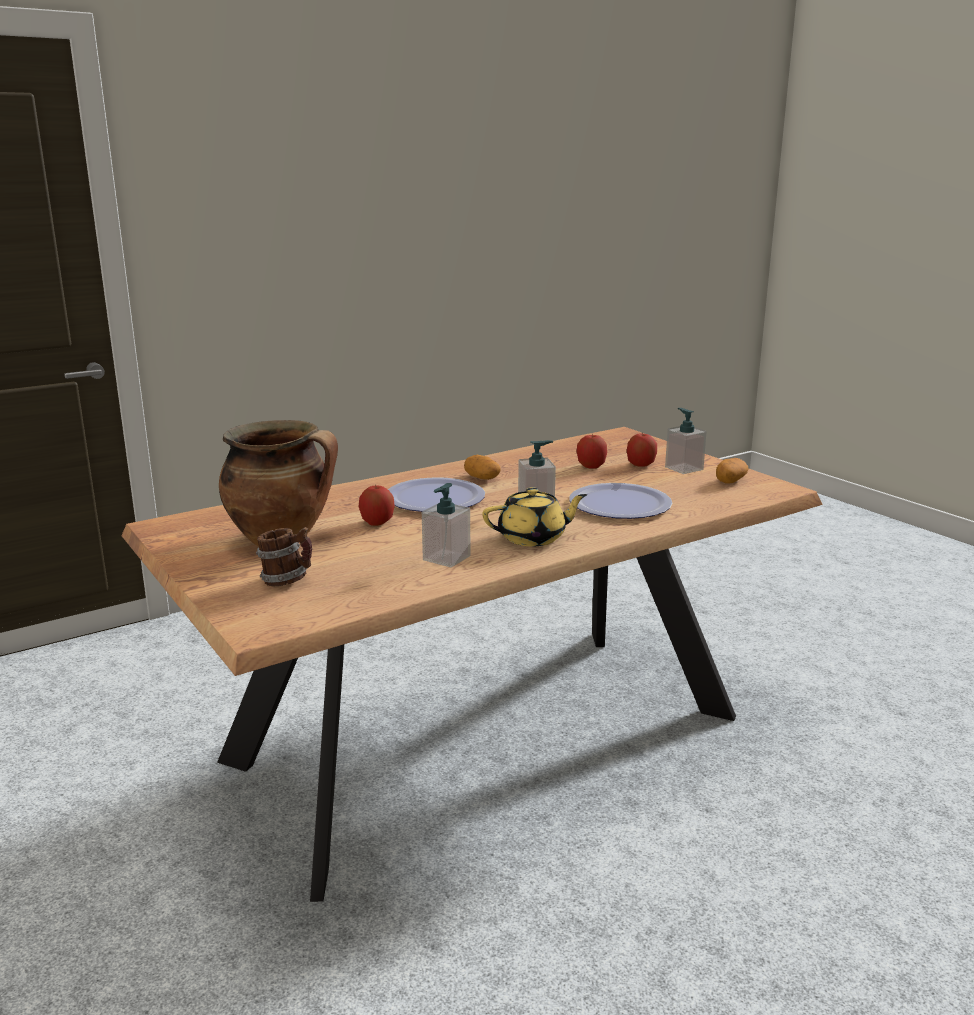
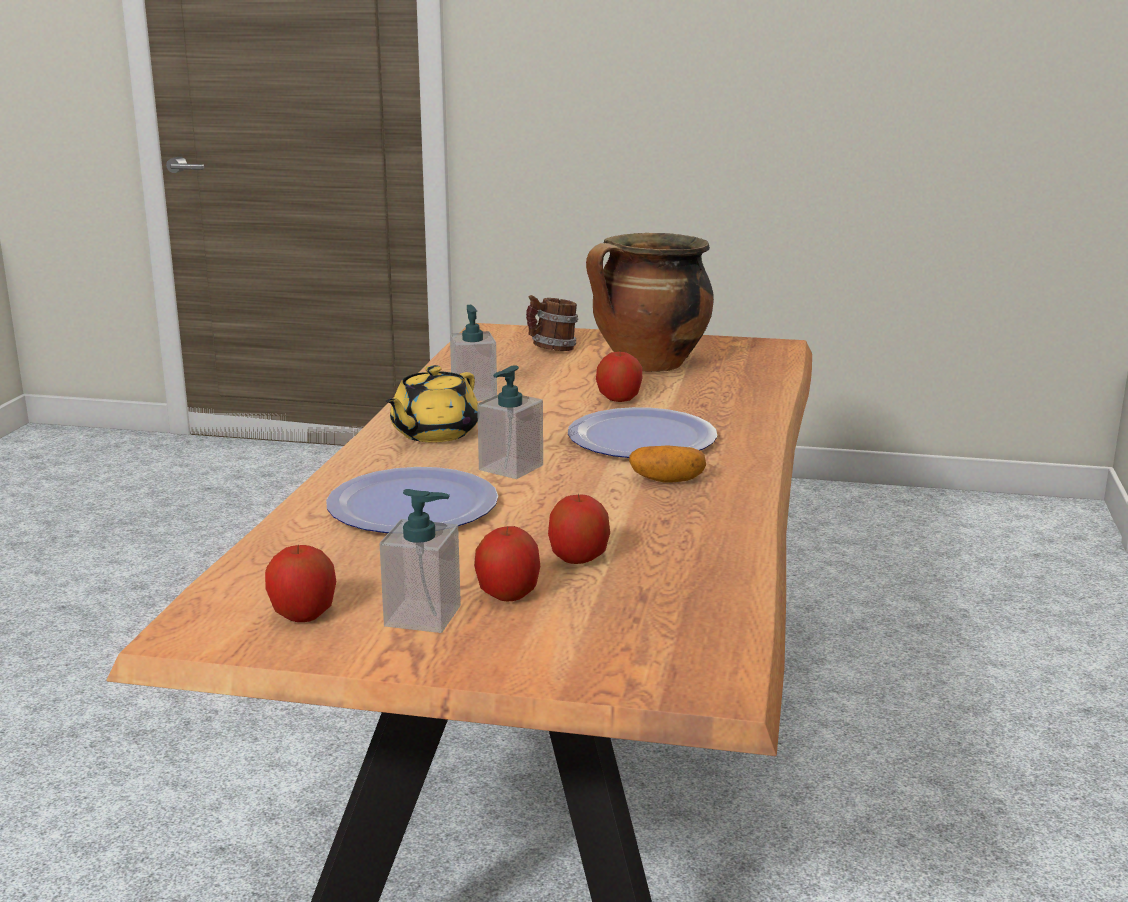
camera: 135 degrees right, 0 degrees up
potato [716,458,749,484] -> apple [265,545,336,622]

